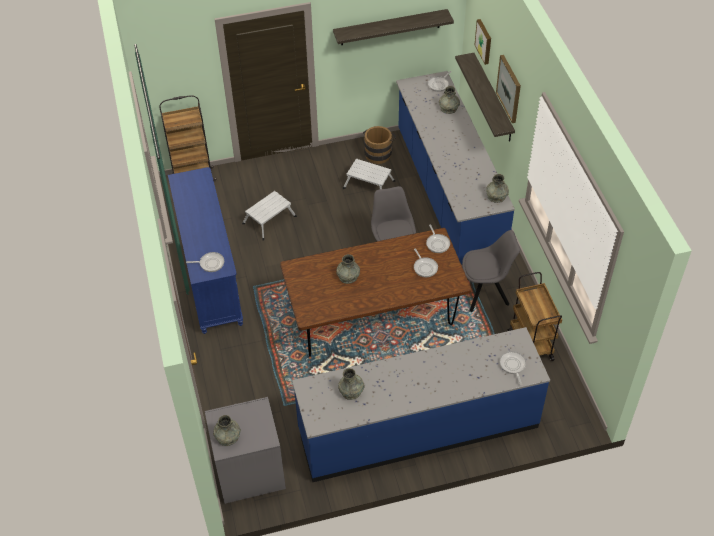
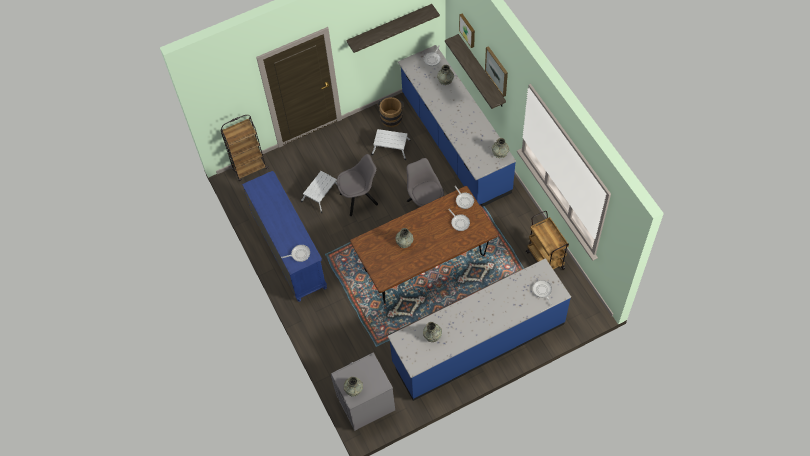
camera: 10 degrees left, 10 degrees up
grey chair [462,230,520,312] -> grey chair moved to [337,154,378,217]

